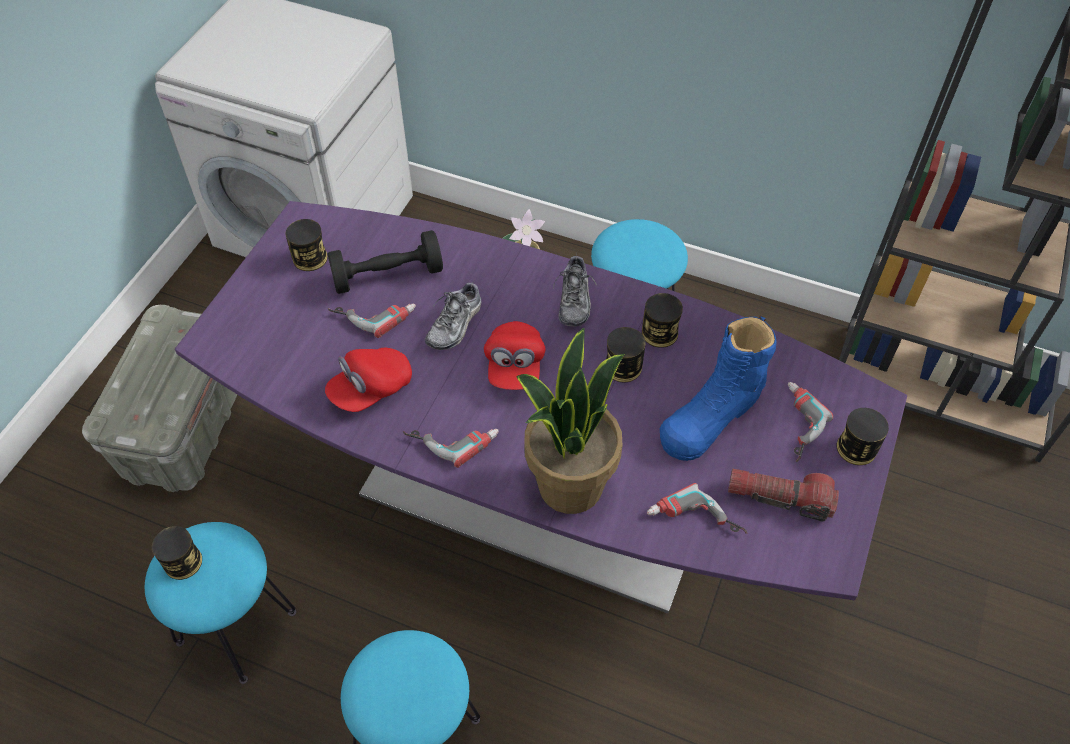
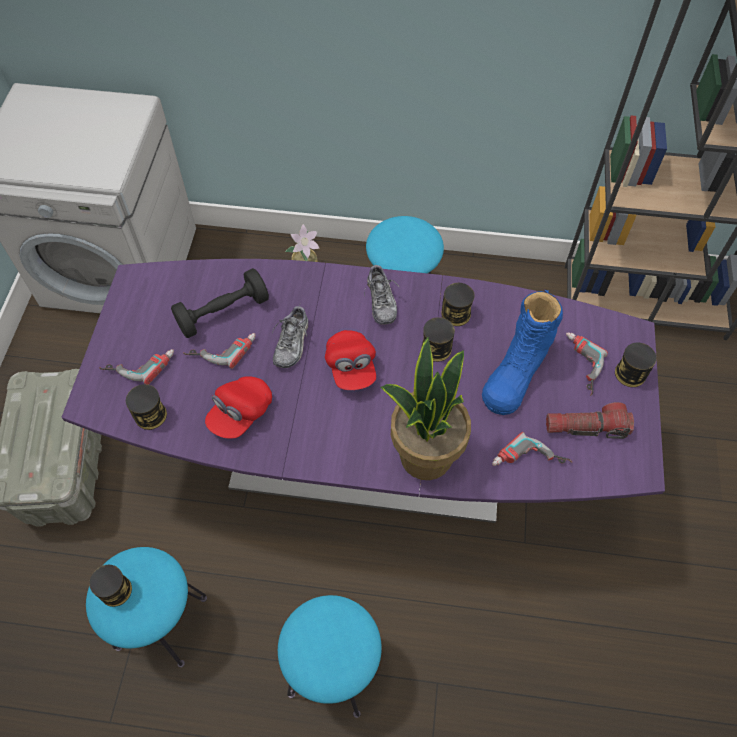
camera: 15 degrees left, 5 degrees up
can [286,219,328,271] -> can moved to [126,384,167,430]
power drill [403,429,499,468] -> power drill moved to [99,349,174,385]

